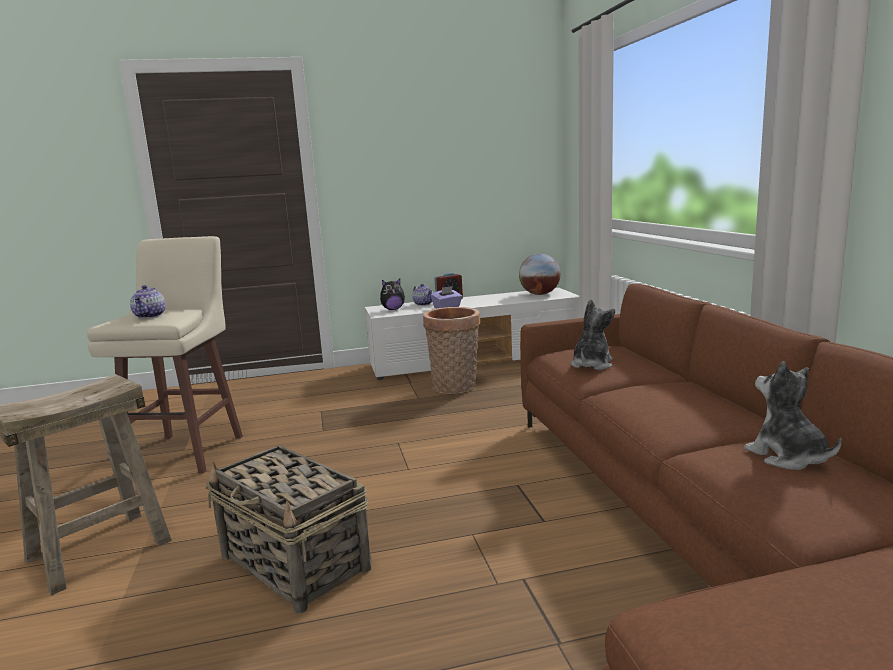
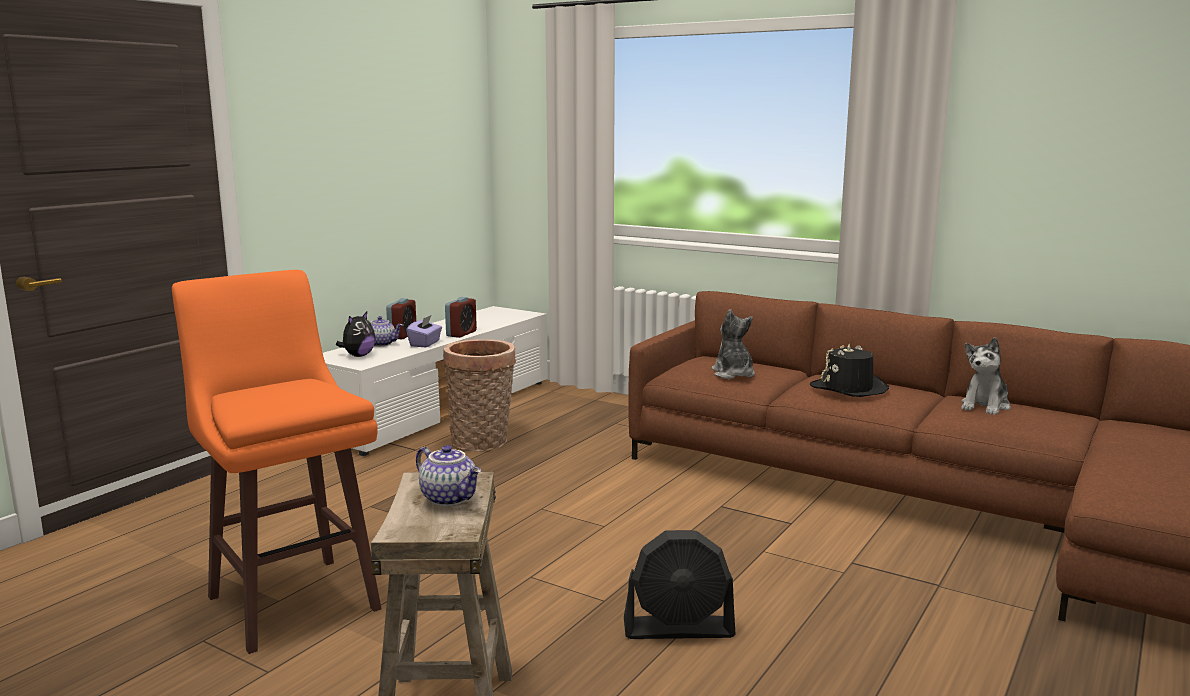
camera: 45 degrees left, 0 degrees up
beige stool [87,236,243,473] -> orange stool [172,270,382,654]
teapot [130,285,166,319] -> teapot moved to [416,445,481,506]
basket [205,445,371,614] -> black fan [624,530,736,639]
globe [519,253,561,295] -> none
plush toy [744,361,842,470] -> plush toy turned 75 degrees counterclockwise [961,337,1011,415]
none -> alarm clock [445,297,477,338]
none -> black hat [810,344,889,397]

